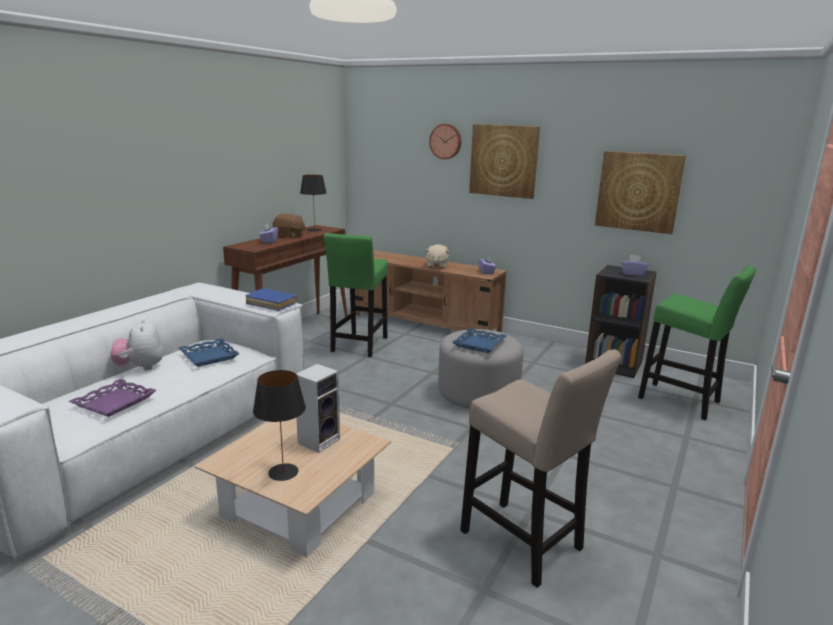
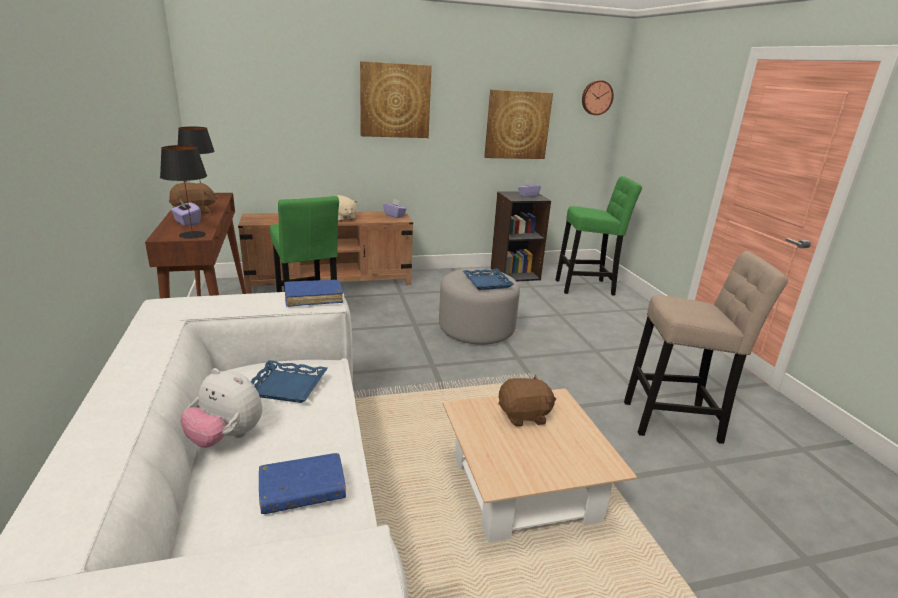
camera: 45 degrees left, 5 degrees up
purple tray [69,379,156,417] -> blue book [259,453,346,514]
black table lamp [253,370,306,481] -> black table lamp moved to [160,145,207,239]
speaker [296,364,340,453] -> brown plush toy [499,375,556,427]
wall clock [429,124,461,159] -> wall clock moved to [582,80,614,115]

